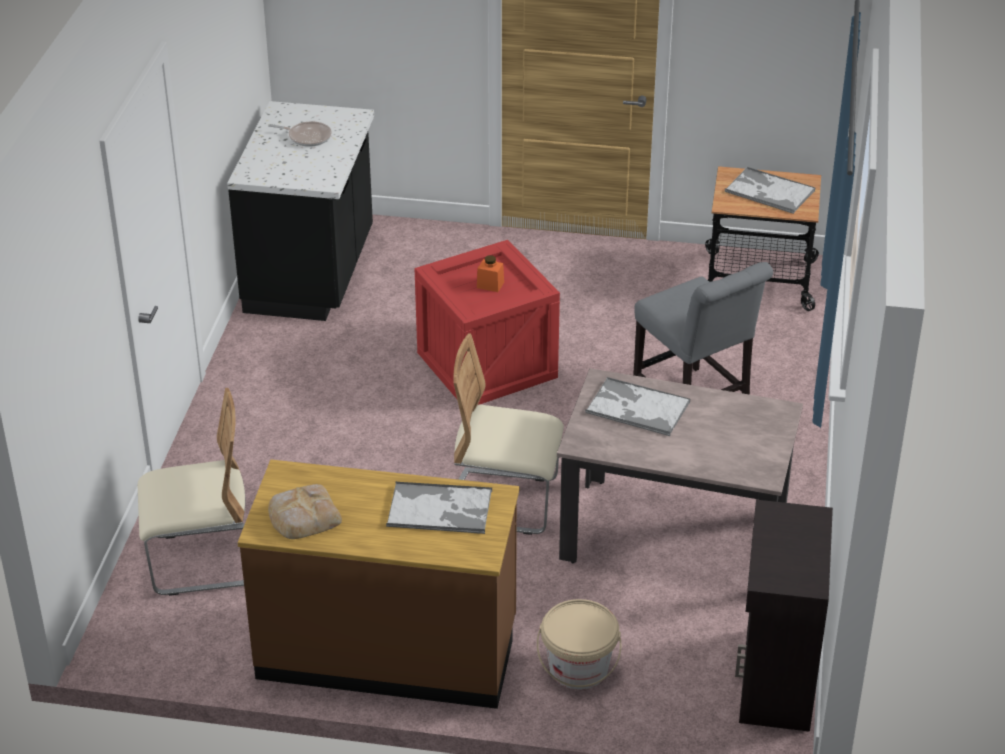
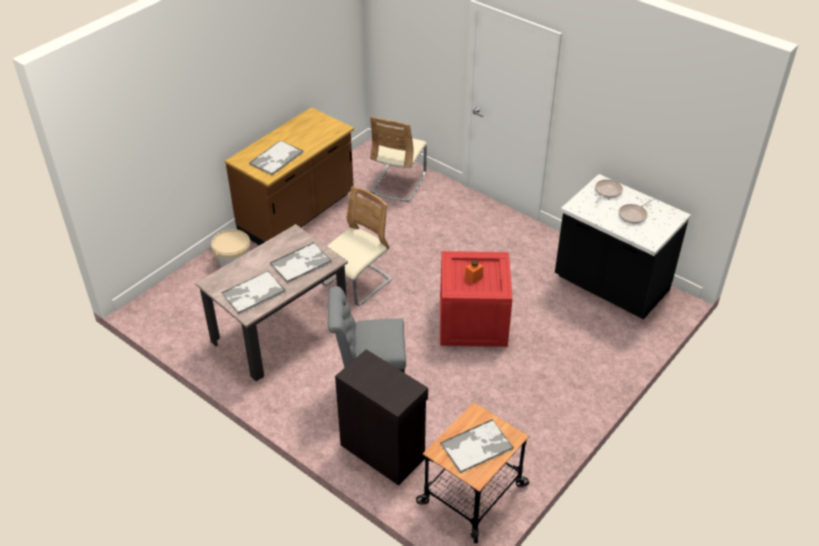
camera: 120 degrees right, 5 degrees up
bread [268,484,342,539] -> none
black cabinet [735,500,833,732] -> black cabinet moved to [335,349,428,486]
none -> tray [221,271,286,314]
none -> frying pan [595,179,623,203]

